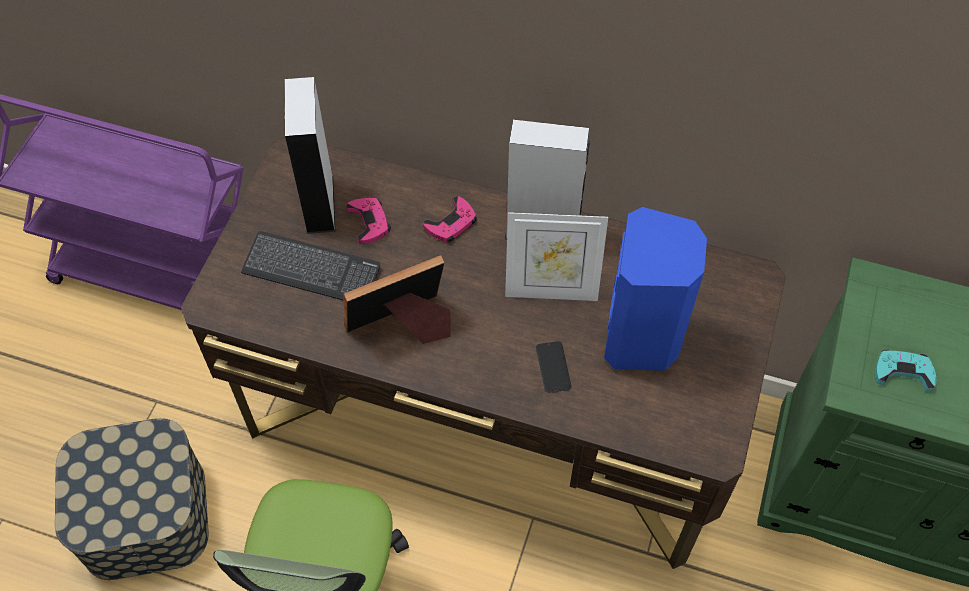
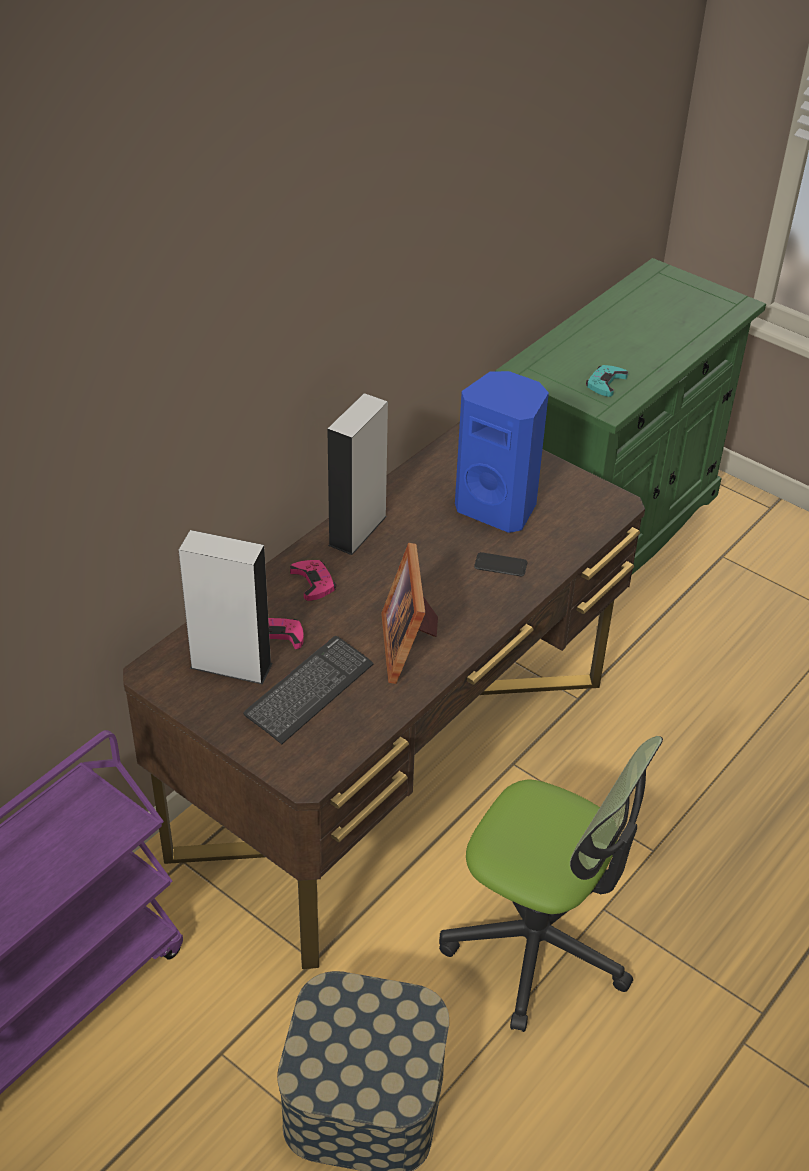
camera: 70 degrees left, 15 degrees down
picture frame [505,212,608,301] -> none

